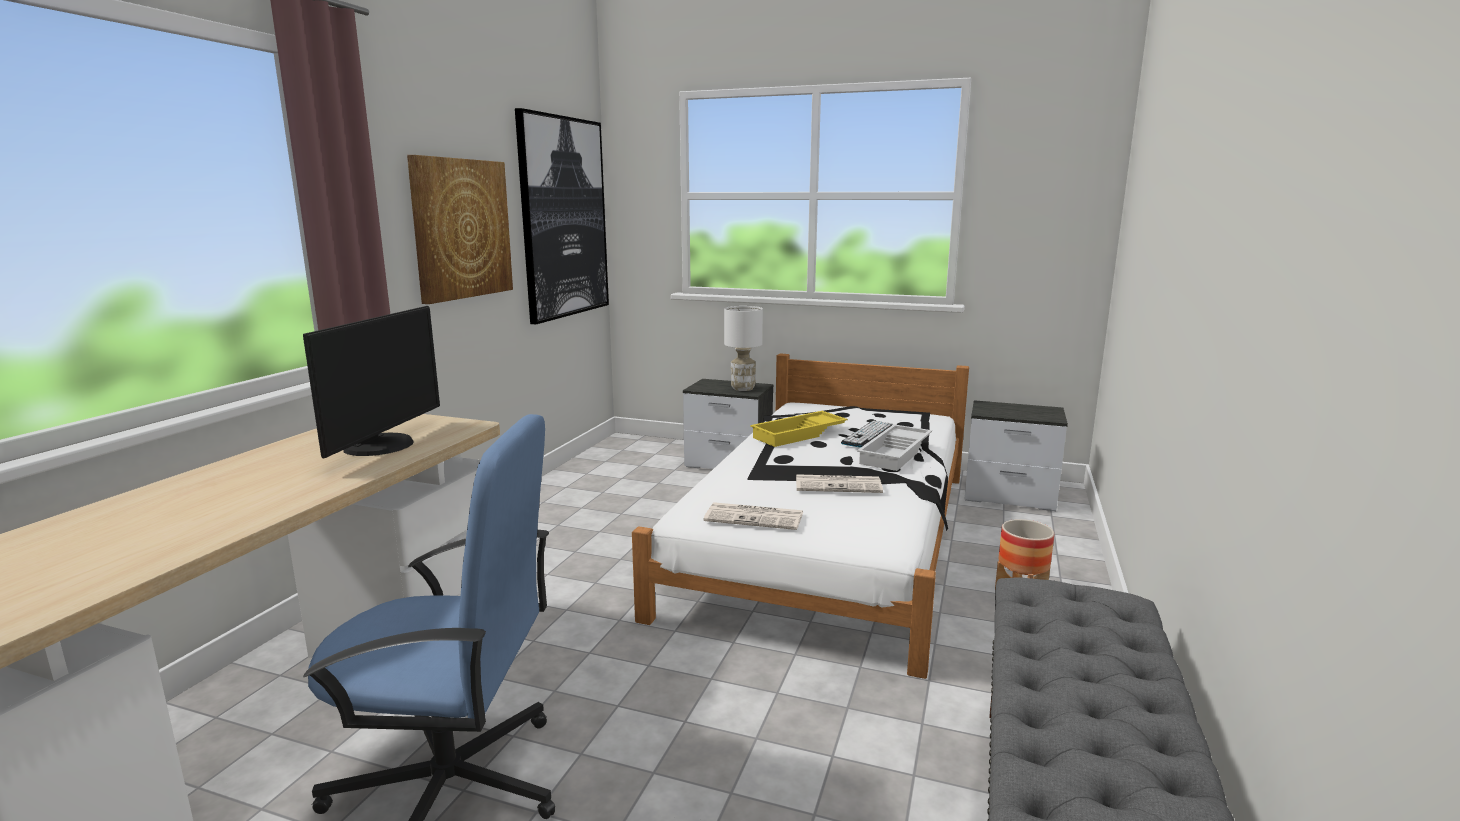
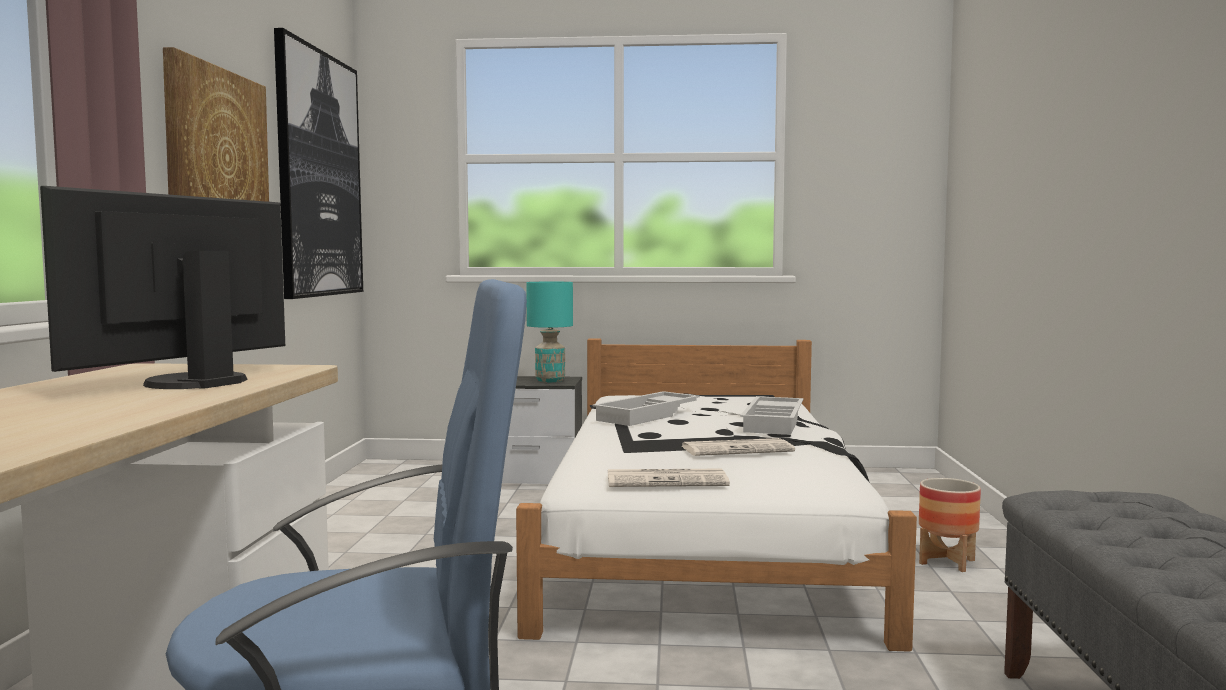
camera: 15 degrees left, 10 degrees down
monitor [303,306,440,458] -> monitor turned 150 degrees counterclockwise [40,186,285,389]
white table lamp [724,306,763,391] -> turquoise table lamp [526,282,573,382]
yellow tray [750,411,848,447] -> white tray [592,391,700,426]
keyboard [841,421,893,448] -> none
nightstand [965,400,1068,511] -> none

